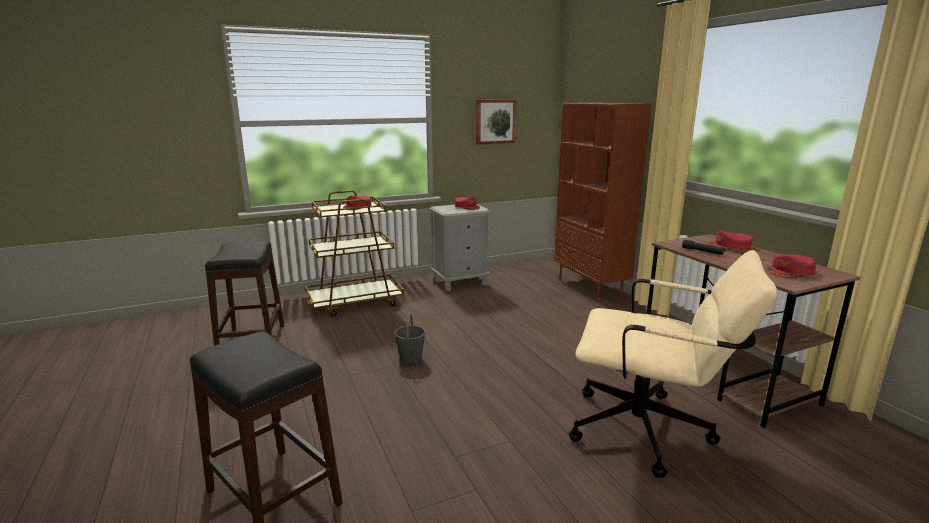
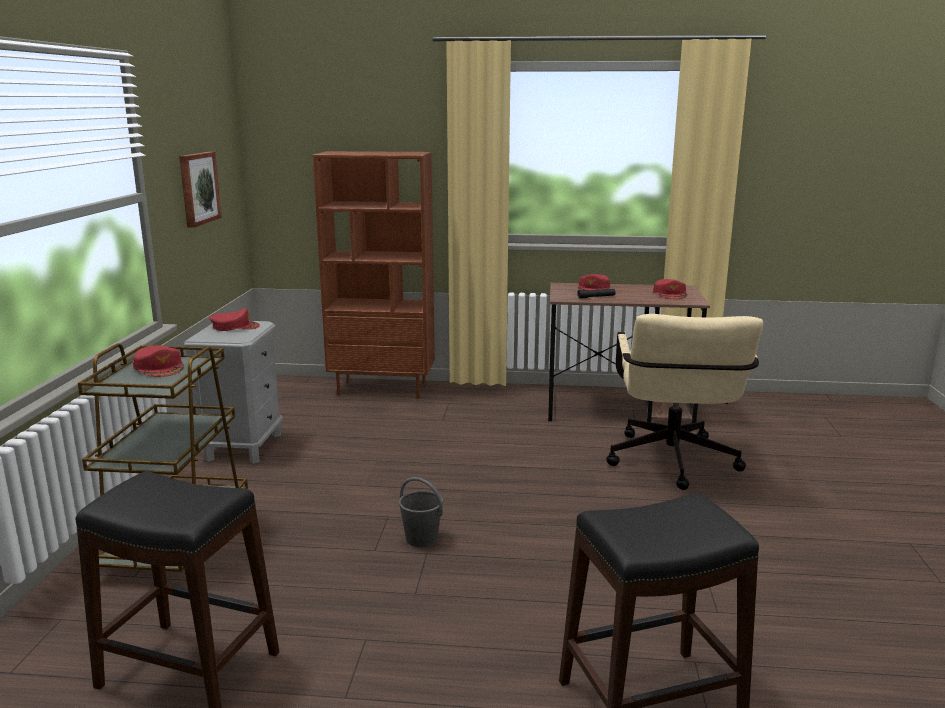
camera: 60 degrees left, 0 degrees up
beige office chair [569,250,778,478] -> beige office chair turned 135 degrees clockwise [606,314,763,490]

